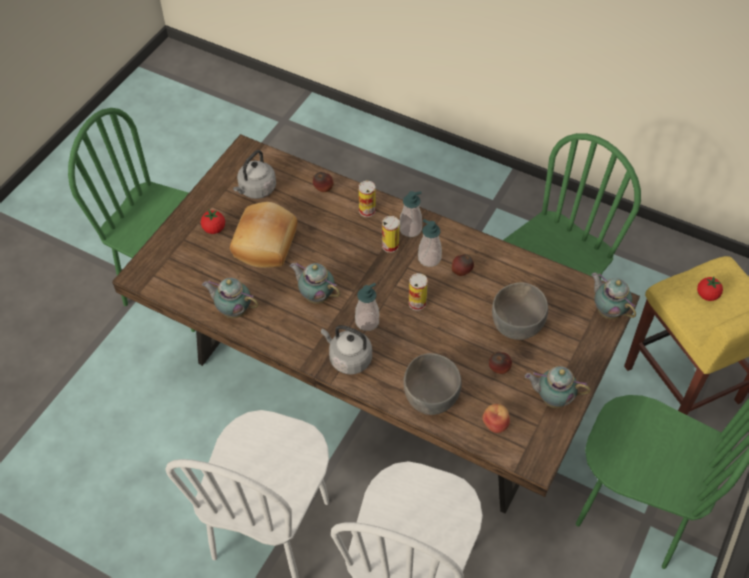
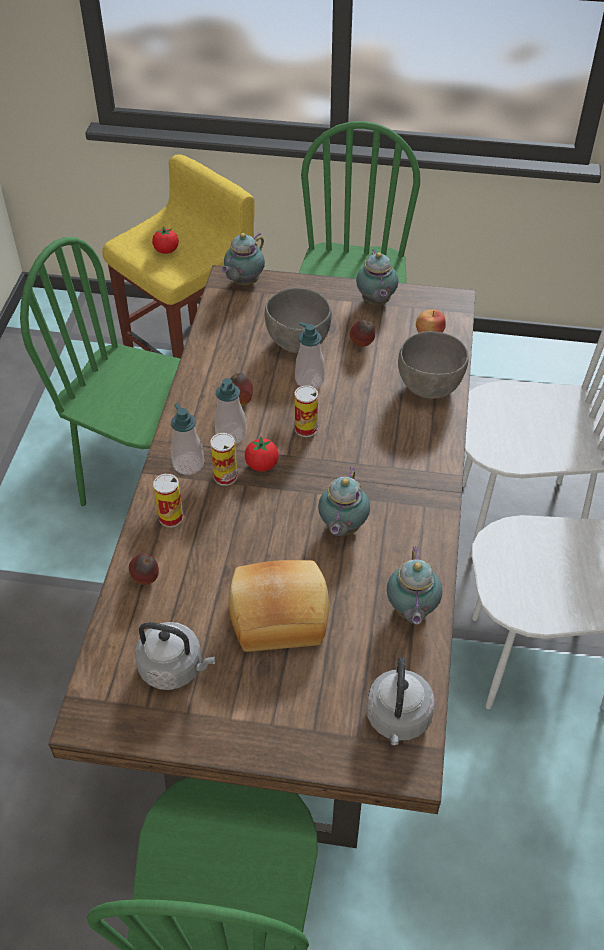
camera: 110 degrees left, 5 degrees down
tomato [201,209,225,234] -> tomato moved to [245,437,279,471]
grey kettle [321,325,372,374] -> grey kettle moved to [366,657,435,745]
soap dispenser [355,283,379,331] -> soap dispenser moved to [295,321,325,388]

